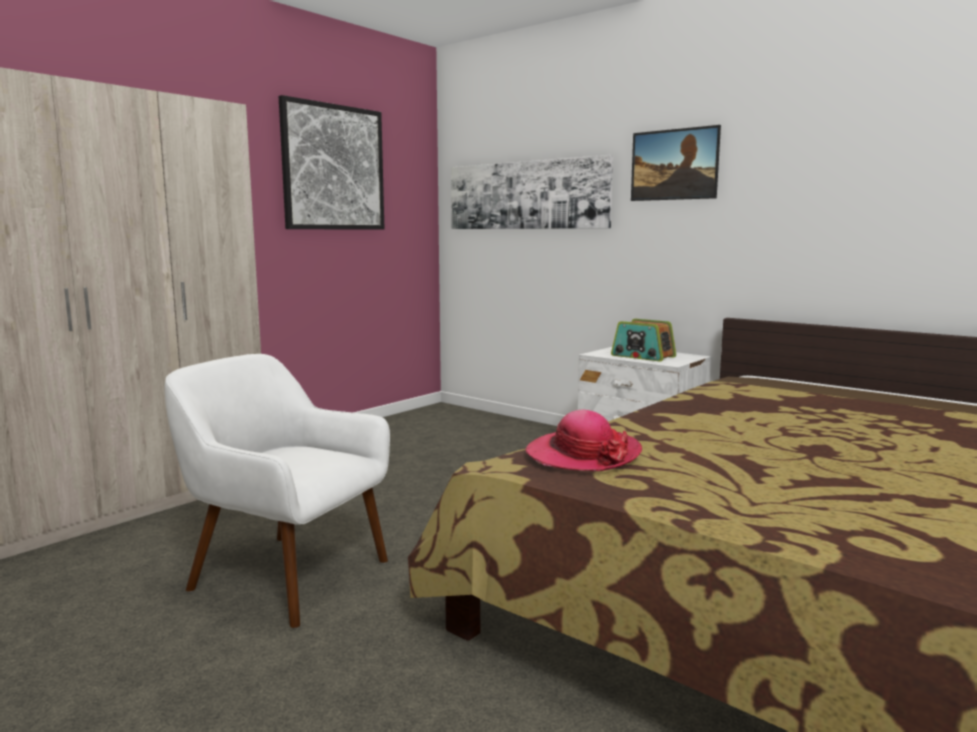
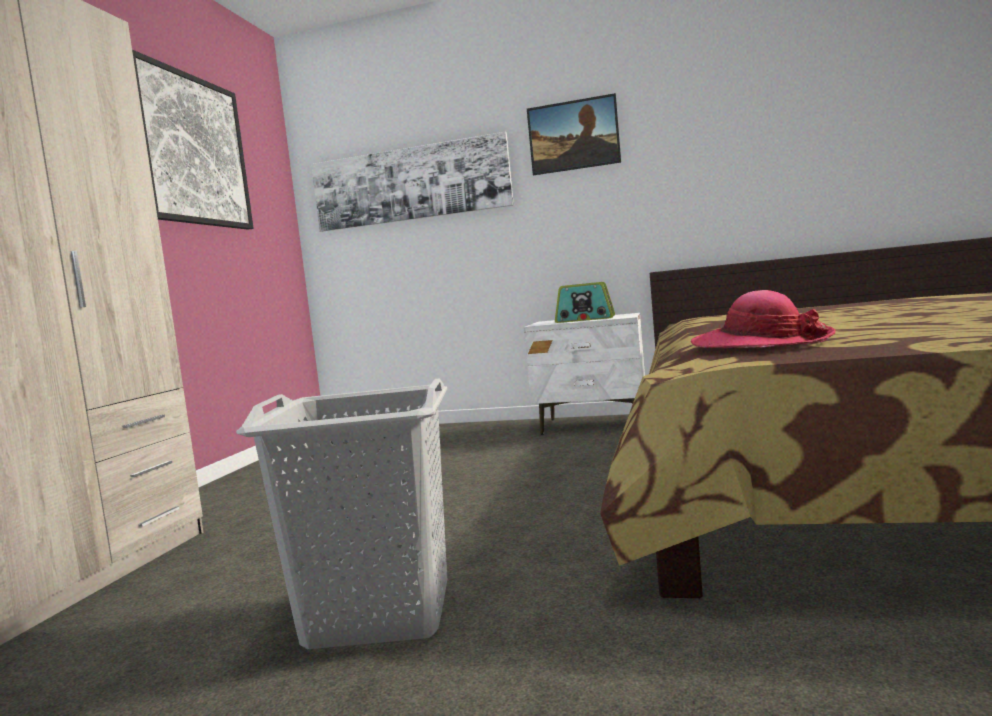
camera: 25 degrees left, 5 degrees down
white armchair [164,354,390,629] -> grey laundry basket [236,378,447,649]

